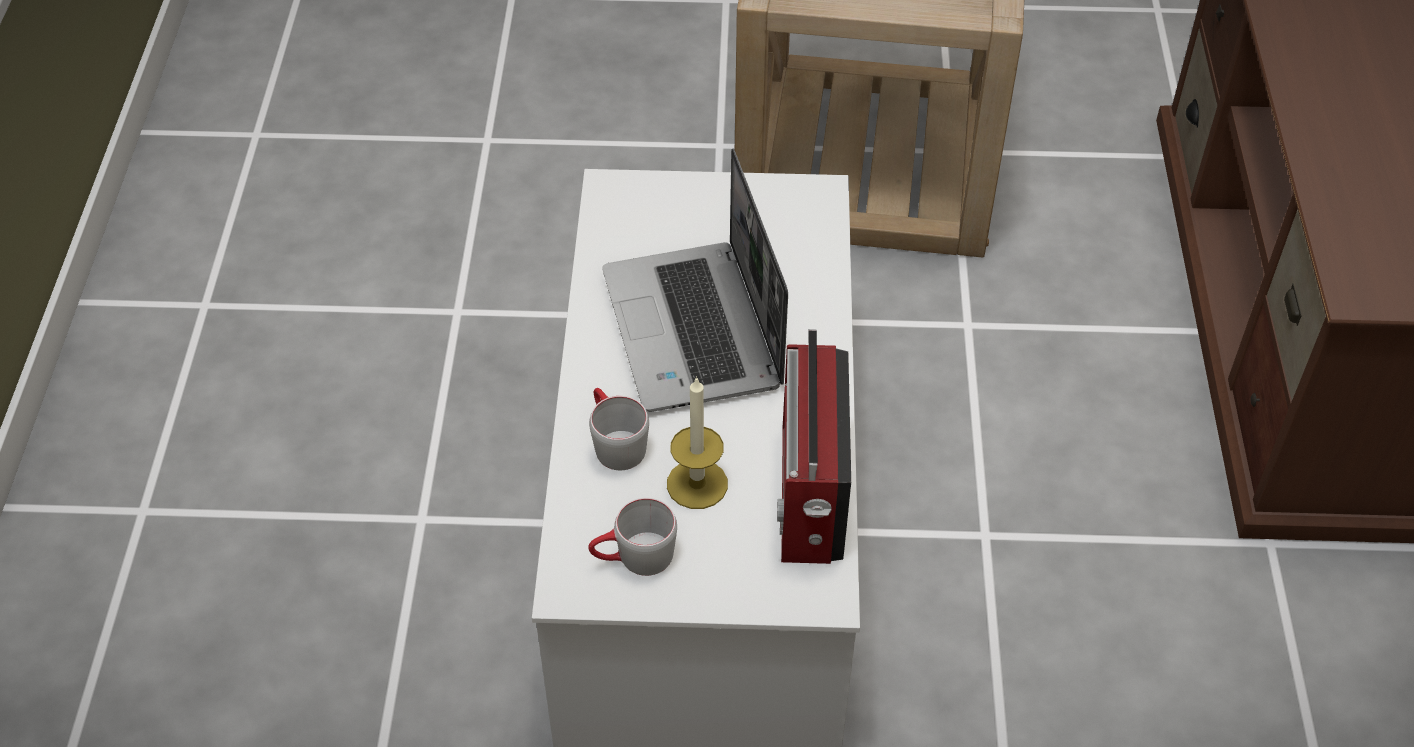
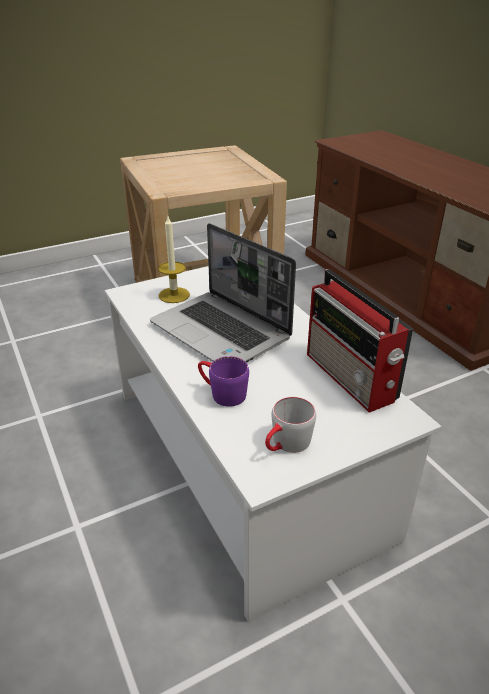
camera: 30 degrees left, 15 degrees down
grey mug [589,388,649,470] -> purple mug [198,356,249,407]
candle [667,376,728,509] -> candle moved to [158,216,190,303]

